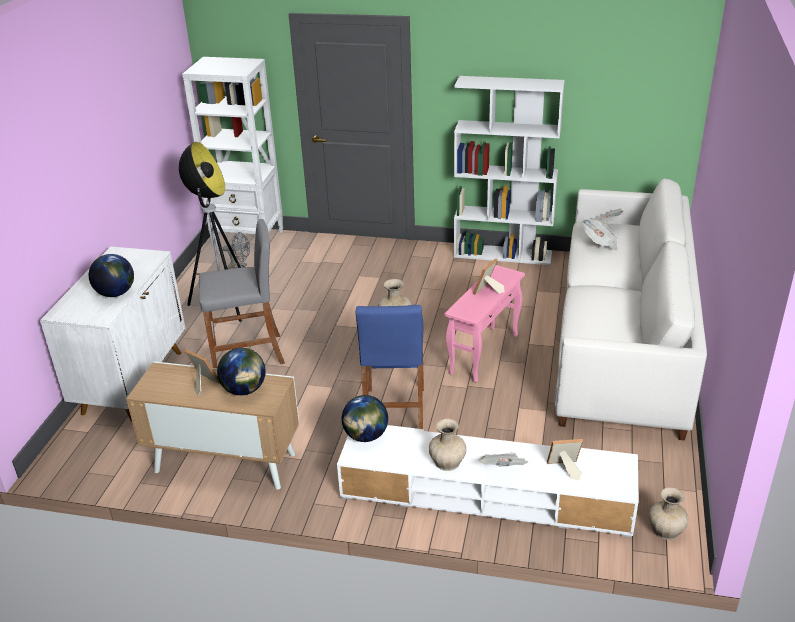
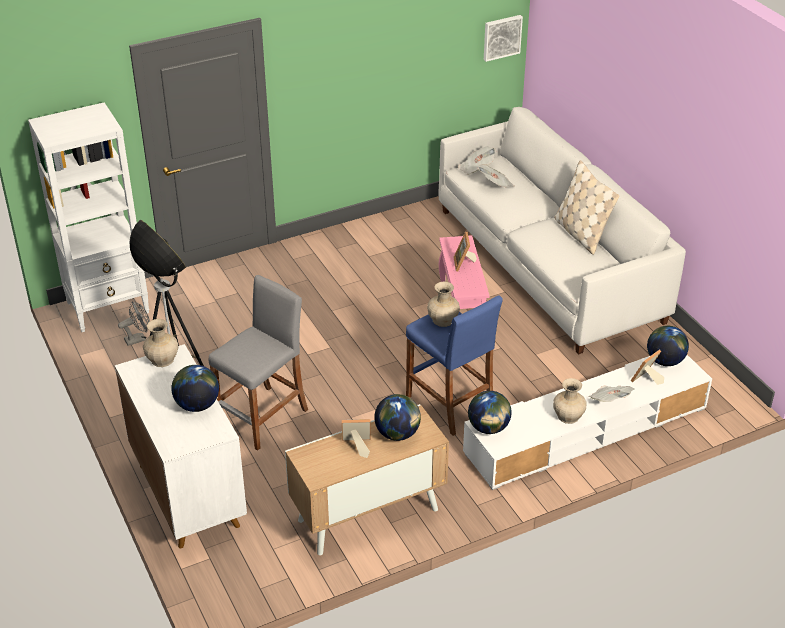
camera: 40 degrees left, 5 degrees up
white bookcase [454,76,565,265] -> none
beige vase [649,487,689,540] -> beige vase moved to [143,319,178,367]
none -> picture [484,15,523,62]
none -> beige pillow [554,160,619,255]
none -> globe [647,326,689,366]

